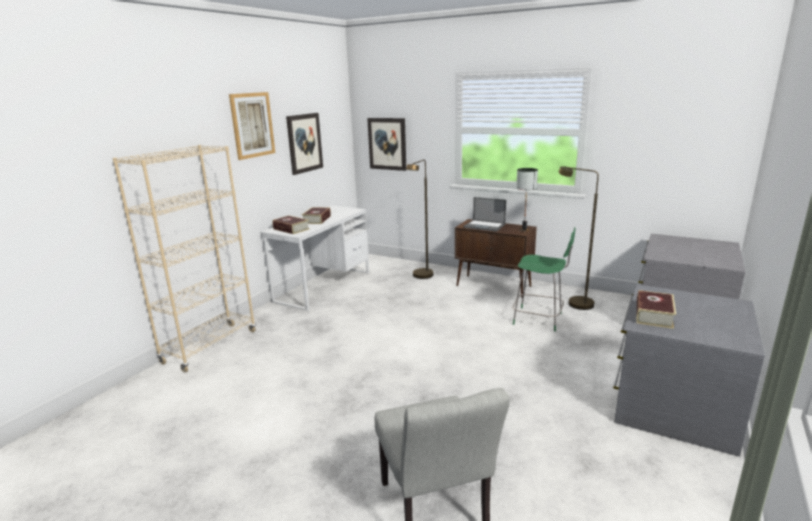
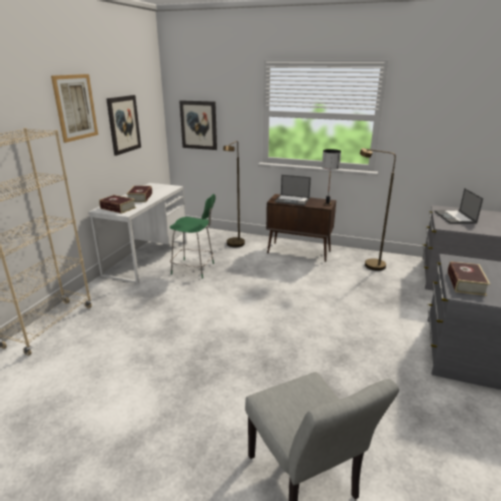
camera: 10 degrees left, 5 degrees up
green stool [512,227,576,331] -> green stool moved to [170,194,216,279]
none -> laptop [434,188,483,224]

